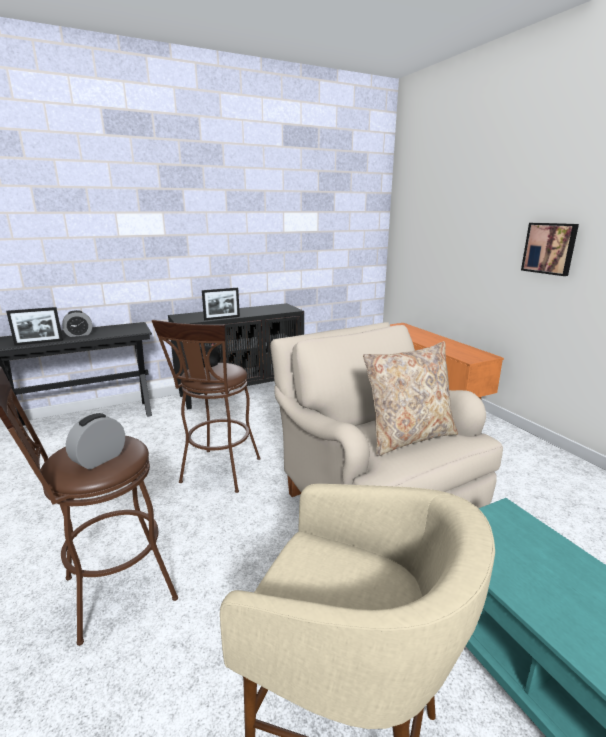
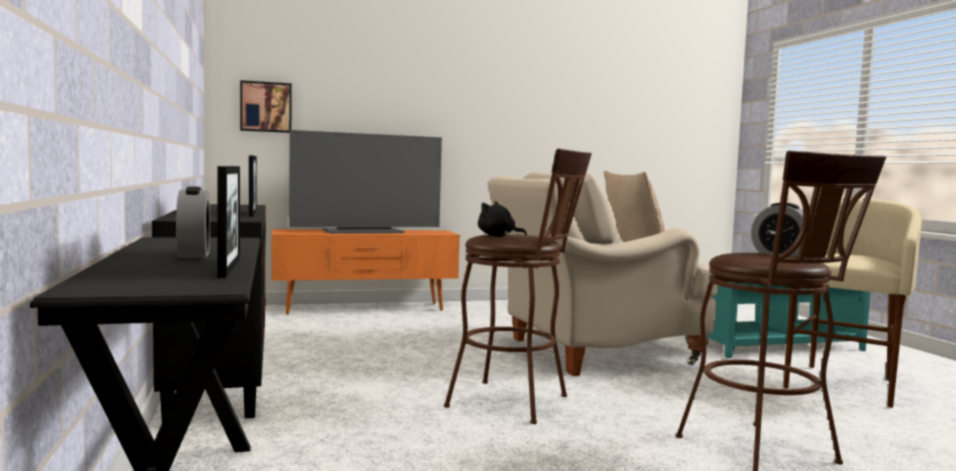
camera: 80 degrees left, 15 degrees down
picture [521,223,579,276] -> picture moved to [240,80,292,133]
none -> television [289,130,442,234]

